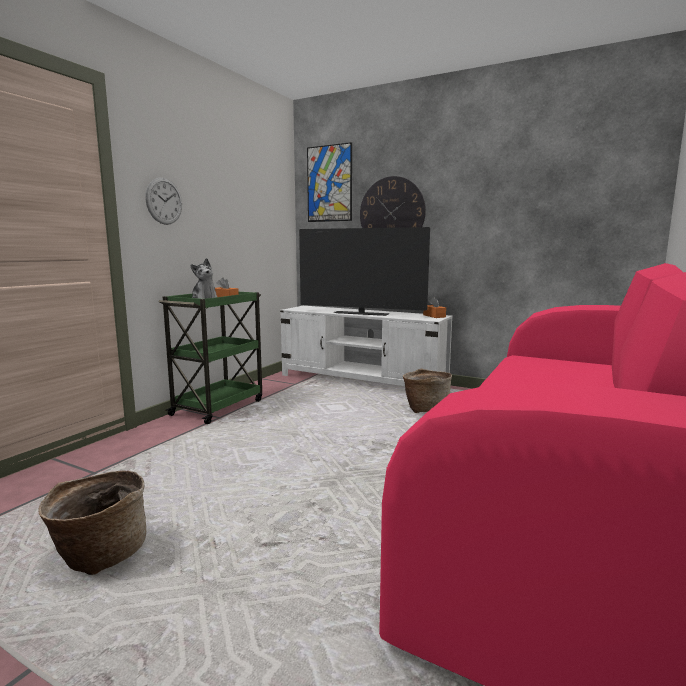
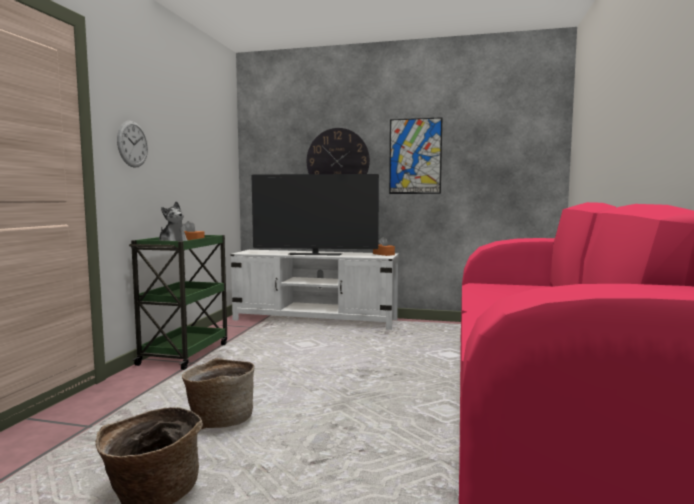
camera: 15 degrees left, 5 degrees down
picture [307,142,352,222] -> picture moved to [389,117,442,194]
basket [403,369,452,413] -> basket moved to [182,358,255,429]

